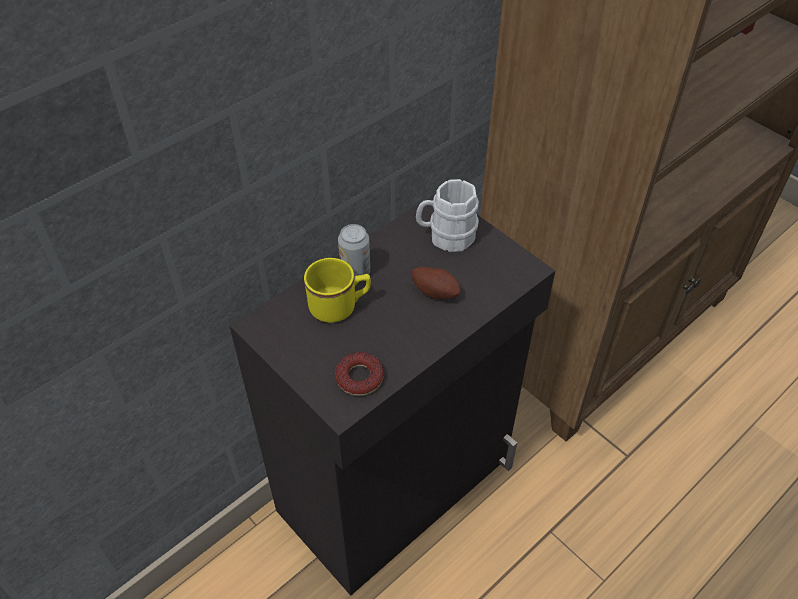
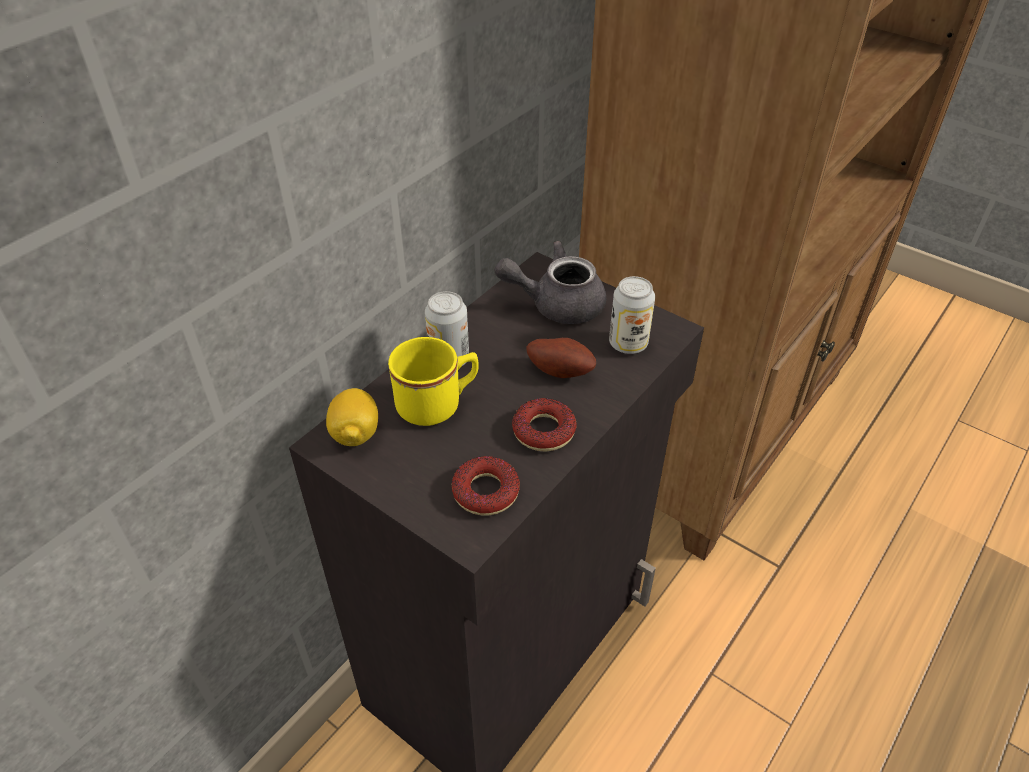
camera: 10 degrees left, 5 degrees down
white mug [416,179,479,252] -> grey teapot [495,241,606,324]
none -> lemon [326,388,378,446]
none -> donut [512,398,577,452]
none -> can [609,276,655,354]

